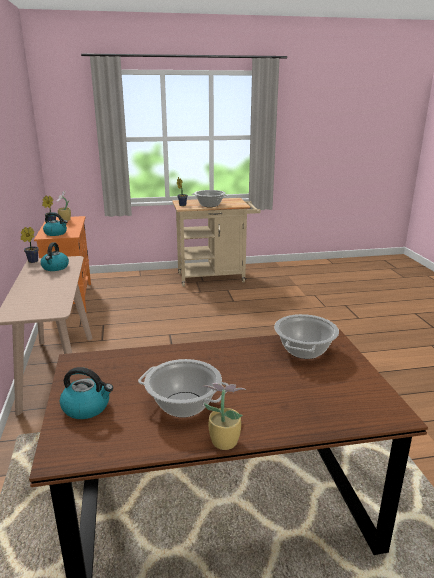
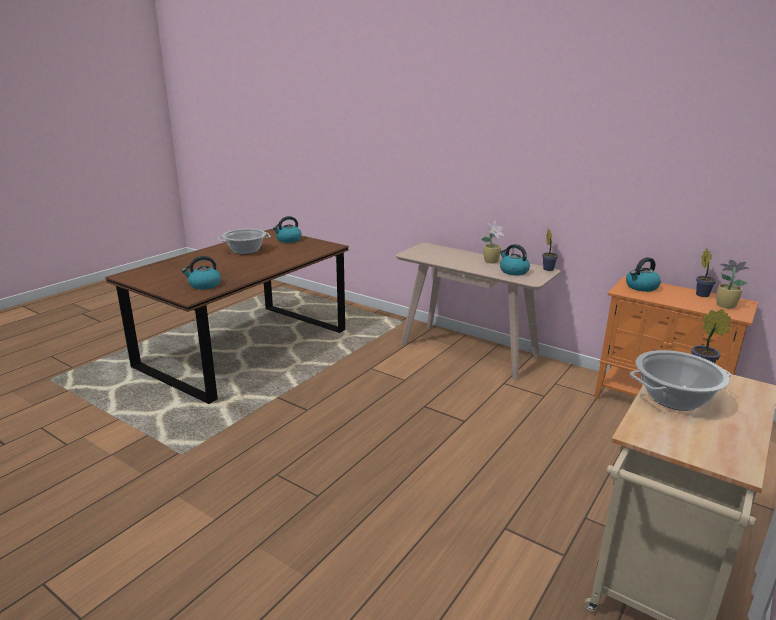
camera: 135 degrees right, 0 degrees up
potted plant [202,383,246,450] -> potted plant moved to [482,221,504,263]
cooking pot [274,314,339,359] -> kettle [182,256,221,289]

